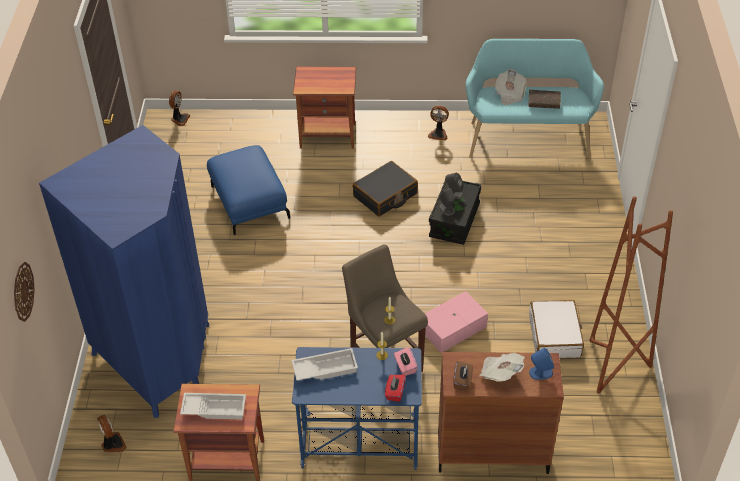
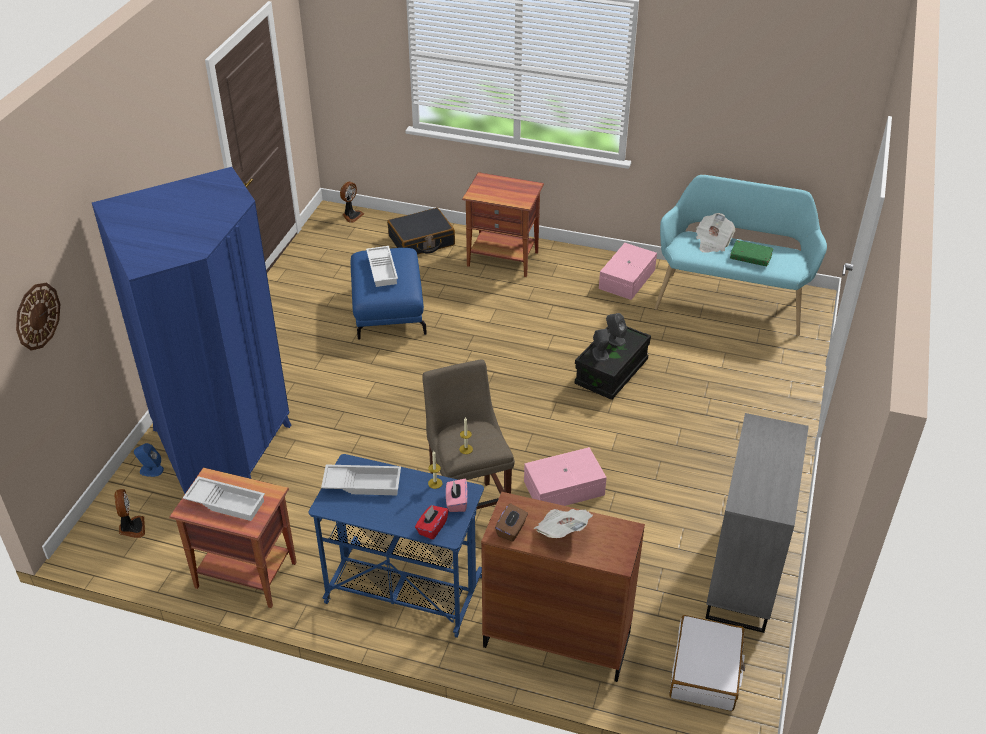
camera: 15 degrees right, 5 degrees down
black suitcase [353,161,418,217] -> black suitcase moved to [387,208,455,255]
fan [428,105,449,141] -> pink storage box [599,243,657,300]
brown book [528,90,561,109] -> green book [730,240,773,266]
white suitcase [529,300,584,358] -> white suitcase moved to [670,615,745,711]
blue speaker [529,348,554,380] -> blue speaker moved to [134,443,164,477]
brown clothes rack [589,197,673,393] -> grey dresser [705,413,809,633]
none -> white tray [366,246,398,287]

